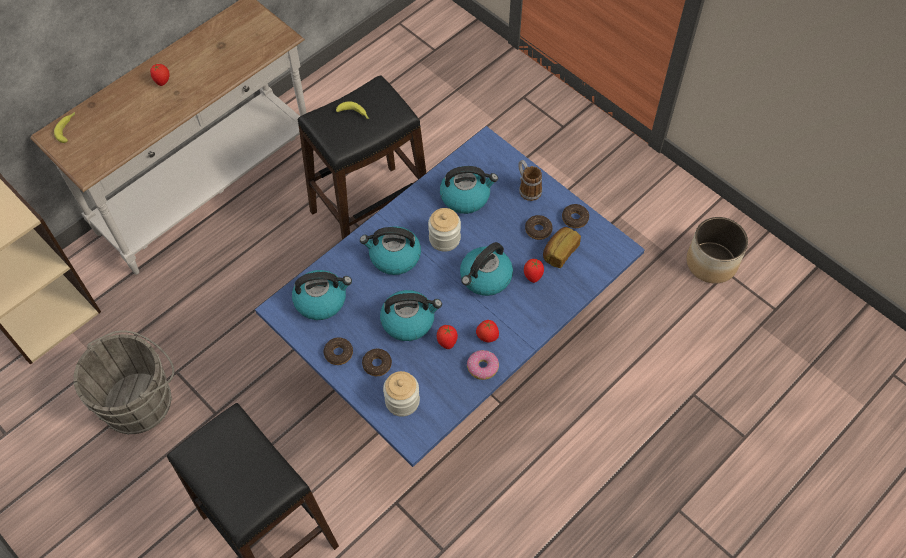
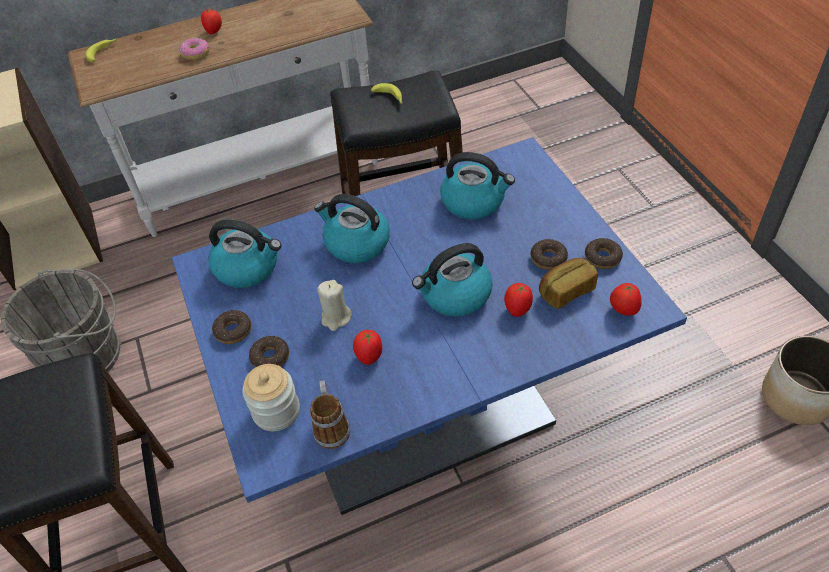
camera: 25 degrees right, 10 degrees down
kettle [380,290,442,341] -> beige candle [317,280,352,331]
jar [428,208,461,252] -> none
donut [467,350,499,380] -> donut moved to [179,38,209,60]
tomato [476,320,499,342] -> tomato moved to [610,283,641,316]
mug [518,160,542,201] -> mug moved to [310,380,350,449]

